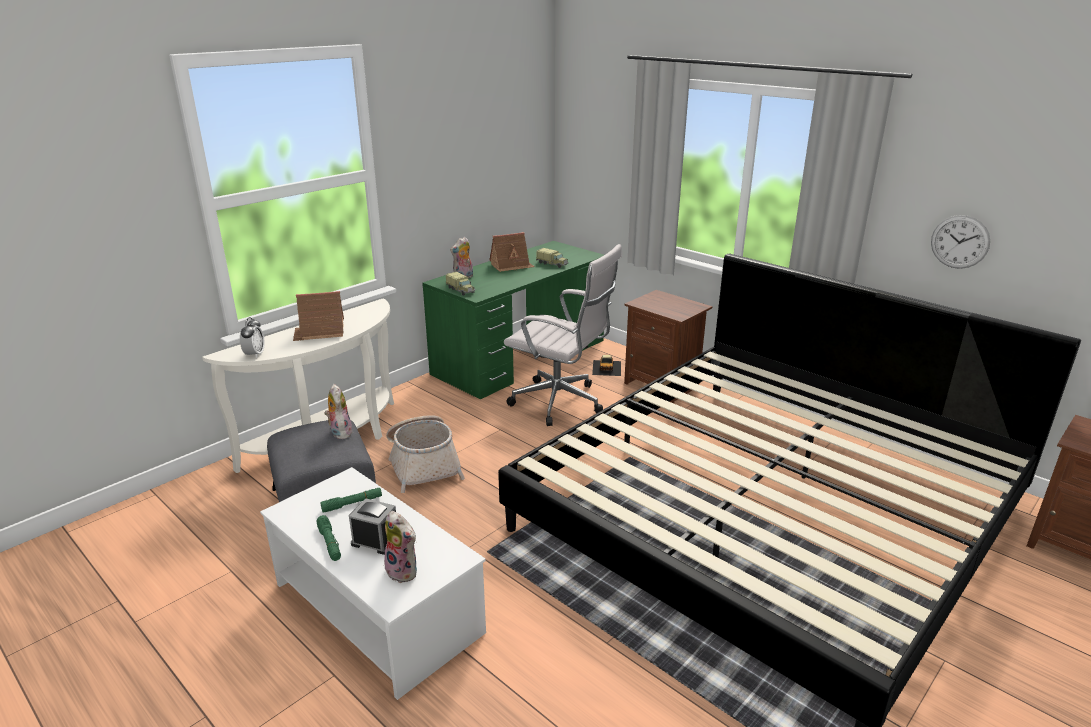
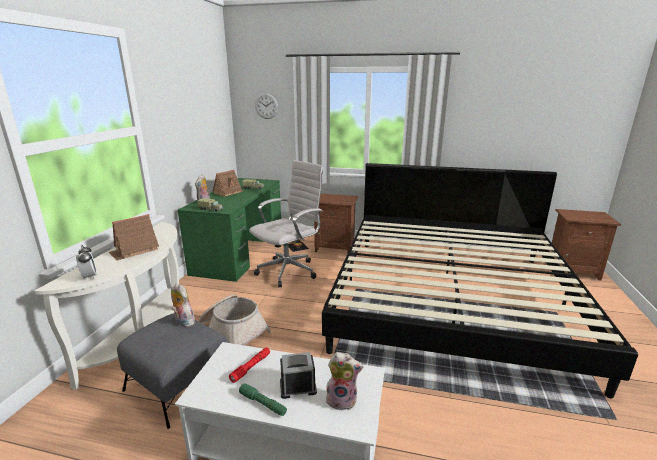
camera: 30 degrees left, 5 degrees down
green flashlight [320,488,382,512] -> red flashlight [229,348,270,383]
white office chair [504,244,622,426] -> white office chair turned 45 degrees counterclockwise [249,160,324,287]
wall clock [931,215,990,269] -> wall clock moved to [255,93,278,119]

